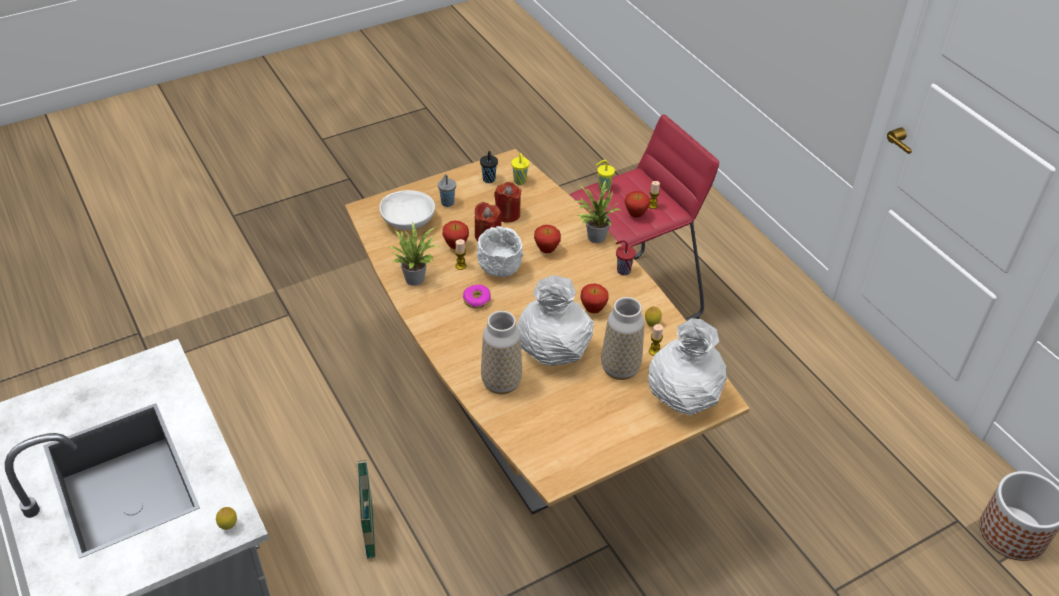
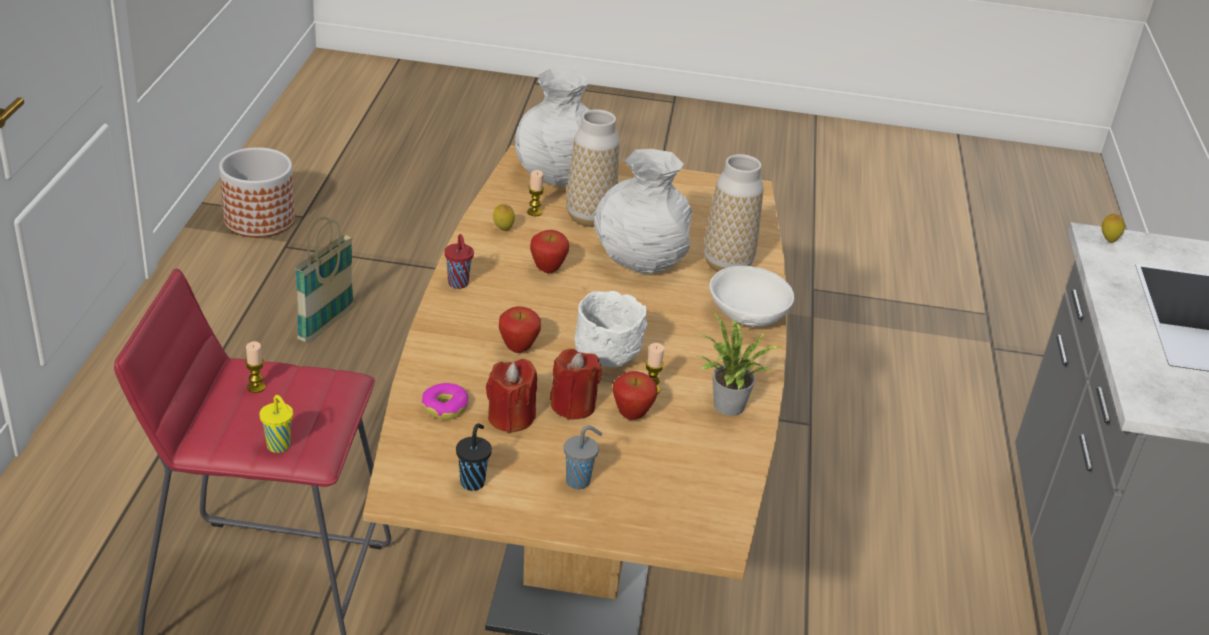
camera: 145 degrees left, 10 degrees down
basket [356,460,376,559] -> basket moved to [295,217,354,343]
white bowl [379,190,435,230] -> white bowl moved to [709,266,794,327]
donut [463,284,491,309] -> donut moved to [422,383,469,419]
yellow cup [511,153,529,185] -> none
potted plant [573,179,620,243] -> none
apple [625,191,650,218] -> none

